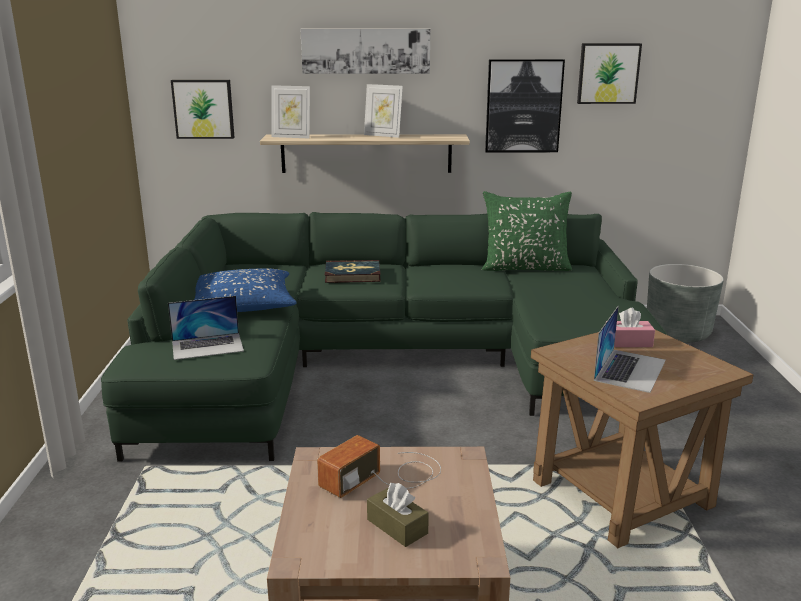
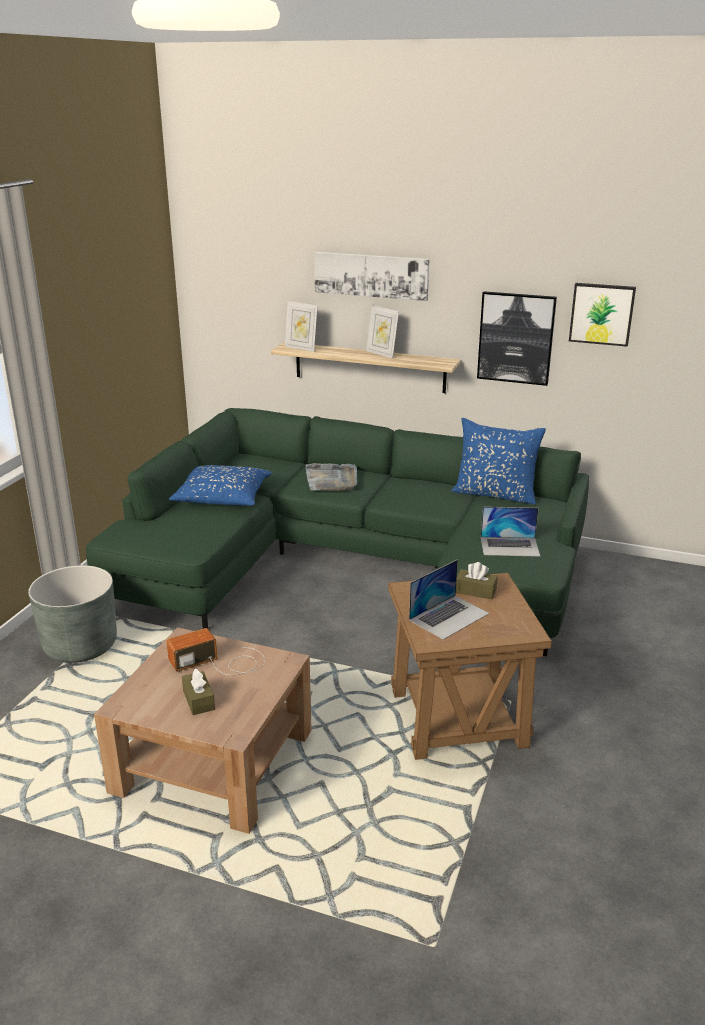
camera: 20 degrees right, 5 degrees up
laptop [168,296,244,360] -> laptop moved to [481,507,540,557]
picture [171,80,235,139] -> none
book [325,260,381,283] -> grey tray [305,463,357,491]
green pillow [482,191,572,271] -> blue pillow [451,418,546,504]
pink tissue box [606,308,655,347] -> brown tissue box [456,562,498,599]
grey planter [647,264,724,343] -> grey planter moved to [28,565,117,663]

